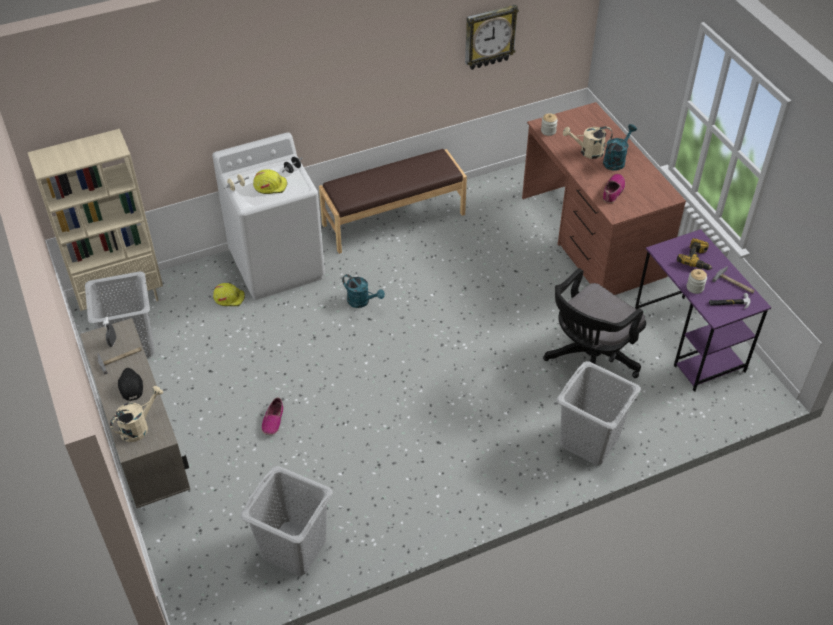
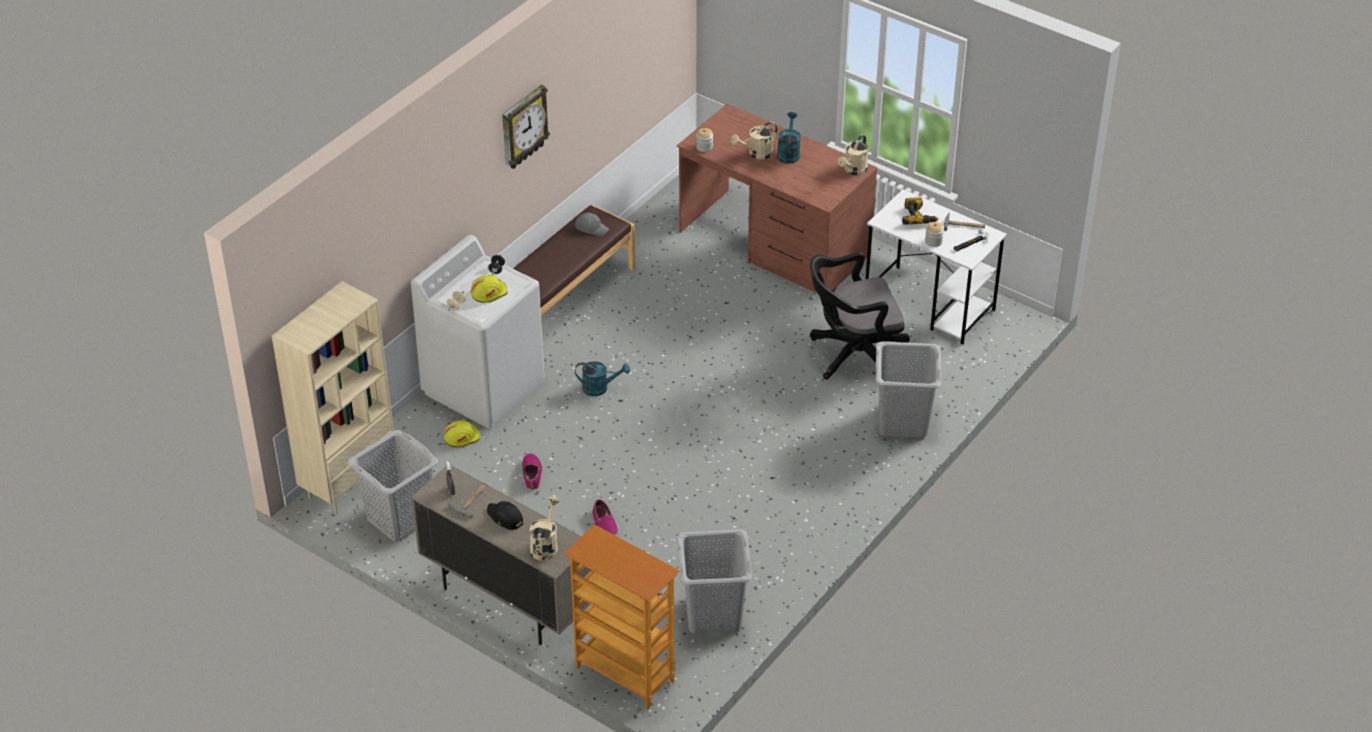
camera: 30 degrees left, 5 degrees down
wall clock [465,5,519,70] -> wall clock moved to [502,85,550,169]
black office chair [543,268,646,378] -> black office chair turned 60 degrees clockwise [810,252,910,381]
shoe [603,174,625,203] -> shoe moved to [522,453,542,490]
purple desk [635,229,771,392] -> white desk [865,189,1007,344]
none -> bookcase [564,524,680,710]
none -> grey cap [575,213,609,236]
none -> beige watering can [838,134,868,175]

